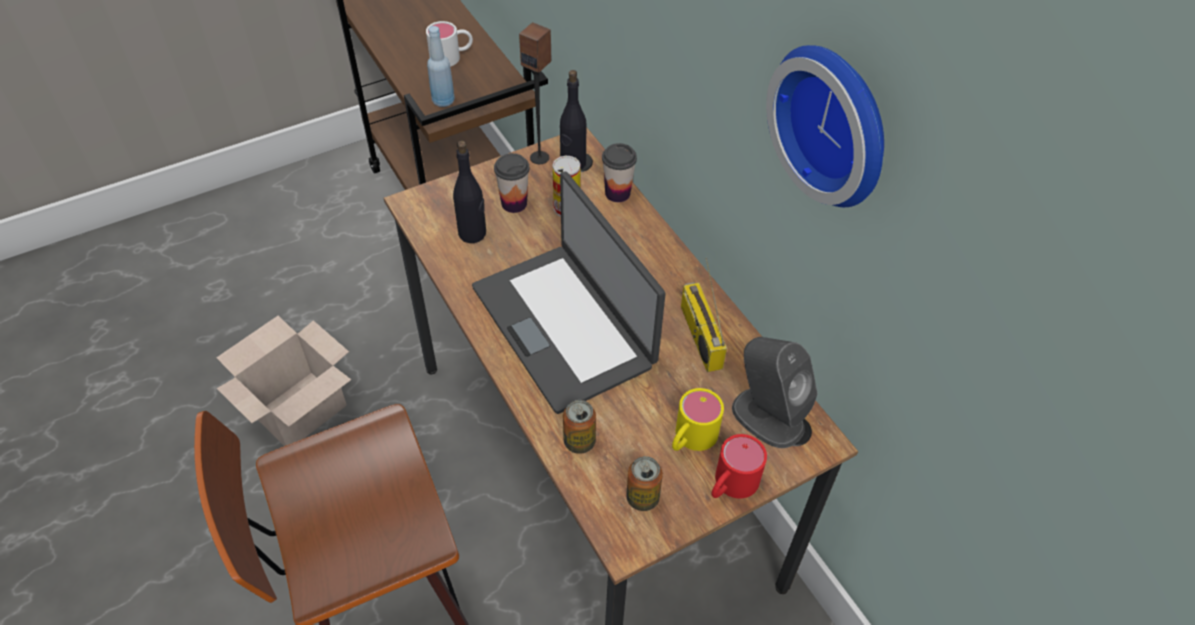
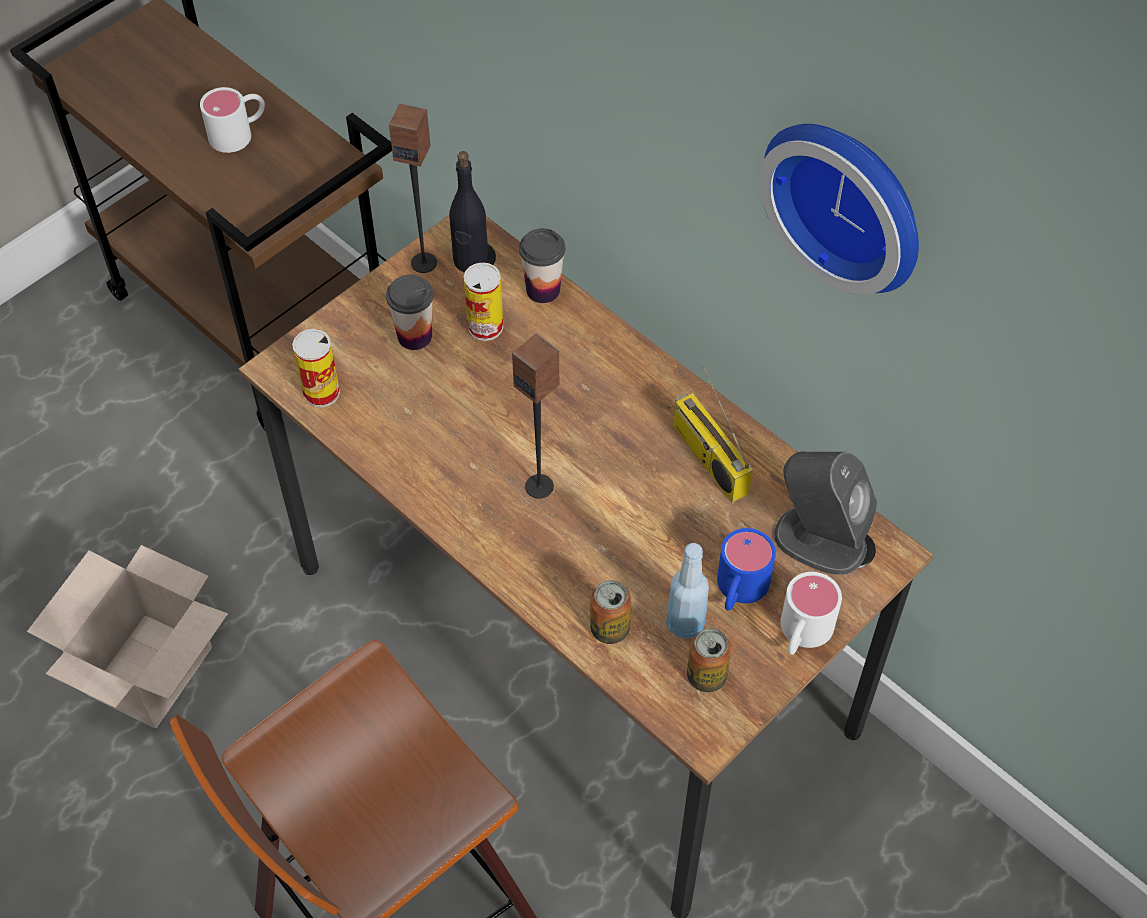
camera: 15 degrees left, 5 degrees up
blue bottle [427,26,455,107] -> blue bottle moved to [666,543,709,639]
black bottle [453,140,486,243] -> none
laptop [472,171,666,414] -> speaker [512,333,560,499]
yellow mug [672,388,724,451] -> blue mug [717,528,776,611]
red mug [712,434,767,499] -> white mug [780,572,842,655]
none -> can [292,329,340,408]

